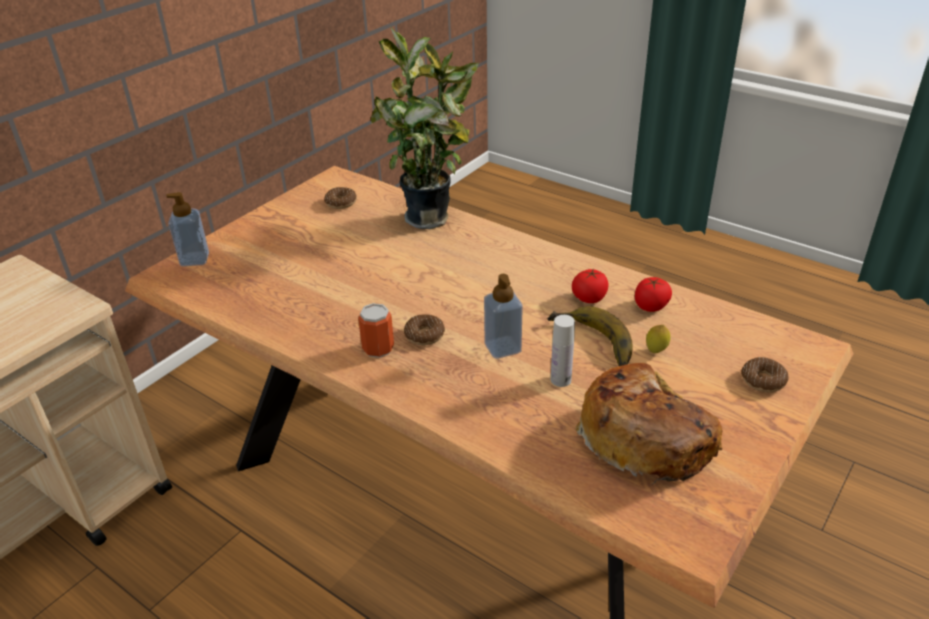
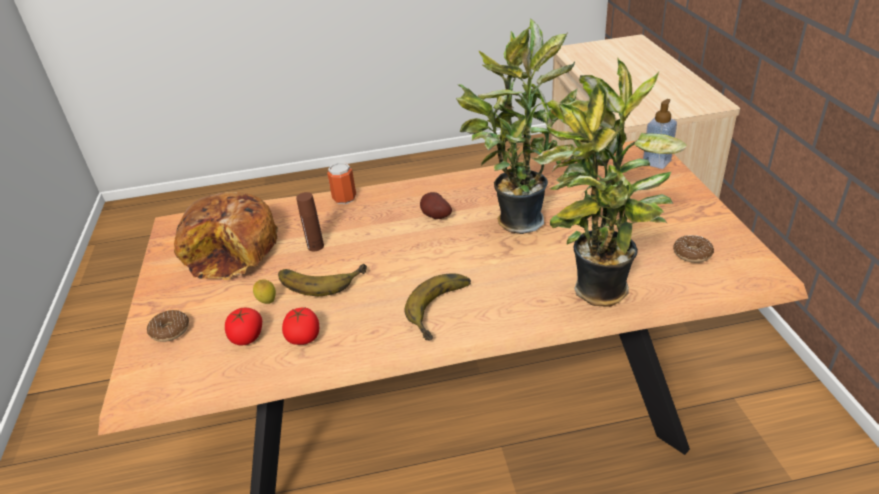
camera: 135 degrees right, 0 degrees up
can [358,303,394,358] -> can moved to [327,162,356,204]
donut [404,314,445,345] -> potato [420,192,452,219]
soap dispenser [484,274,523,359] -> none
white bottle [551,315,575,387] -> brown bottle [296,192,324,252]
tomato [572,269,608,303] -> tomato moved to [225,308,262,345]
none -> banana [404,273,471,341]
none -> potted plant [456,18,578,234]

